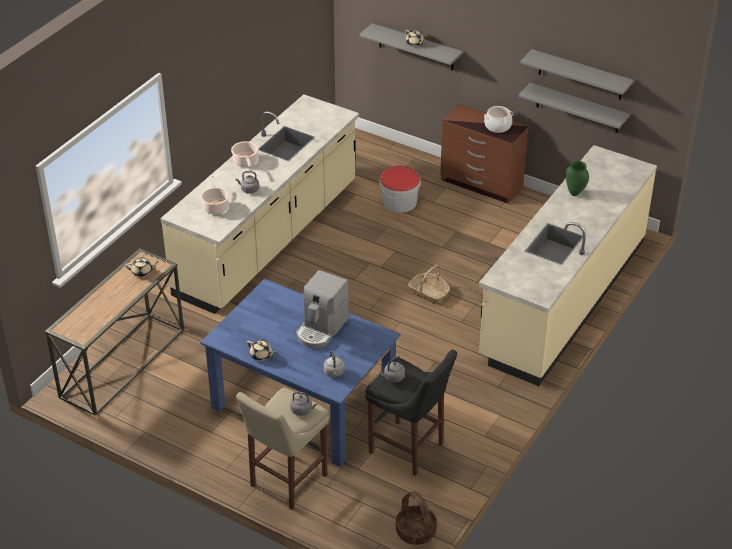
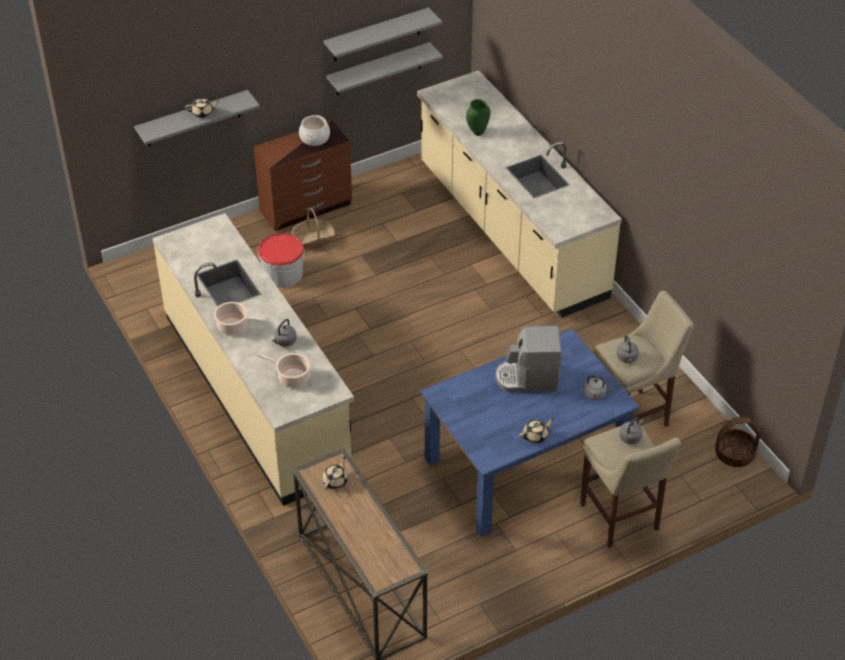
camera: 60 degrees left, 5 degrees up
coffee machine [296,270,349,348] -> coffee machine turned 120 degrees clockwise [495,325,561,392]
black stool [365,349,457,476] -> beige stool [595,290,694,427]
basket [408,265,450,304] -> basket moved to [291,208,336,249]

